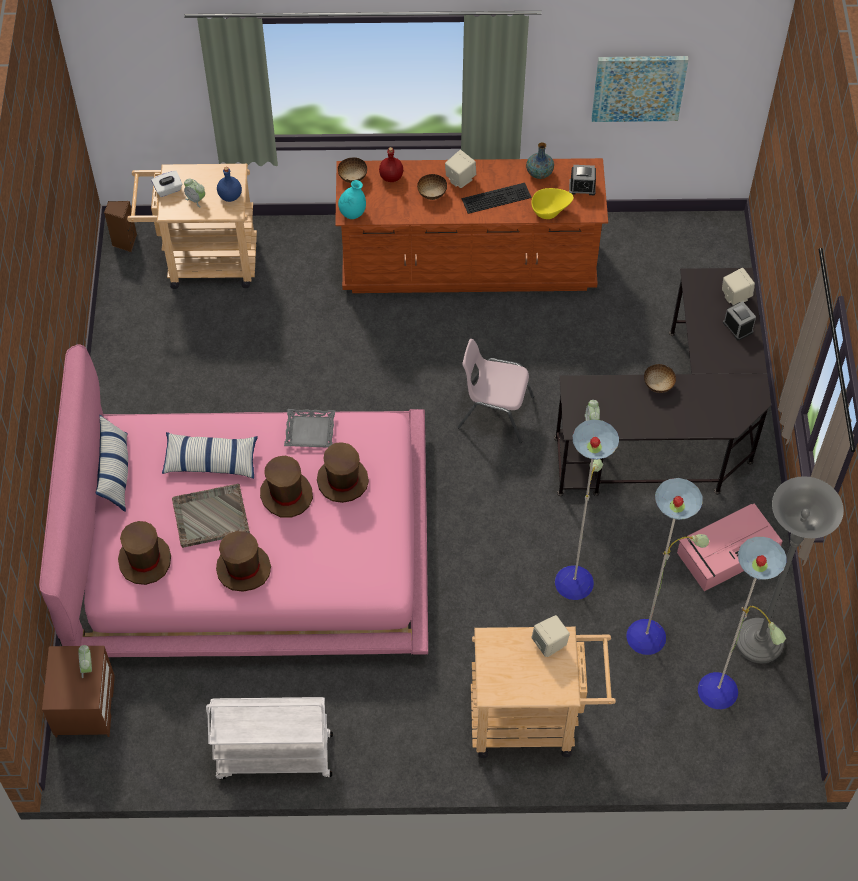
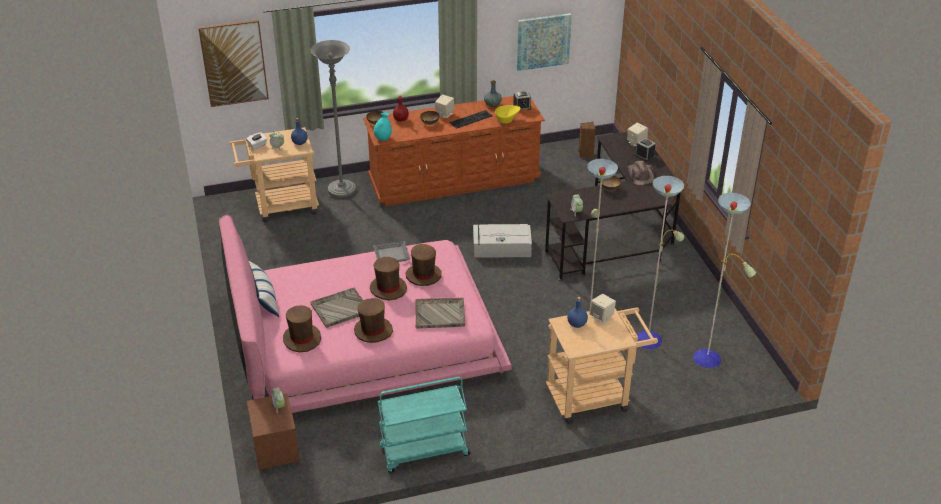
camera: 15 degrees left, 20 degrees down
brown speaker [104,201,137,252] -> brown speaker moved to [578,122,596,158]
pillow [162,432,258,479] -> none
white cart [206,697,333,779] -> turquoise cart [378,377,470,472]
pink chair [457,339,534,443] -> grey storage box [473,224,532,258]
pink storage box [677,503,783,591] -> none
grey floor lamp [735,476,844,663] -> grey floor lamp moved to [310,40,356,198]
none -> picture [198,20,269,107]
none -> grey tray [415,298,465,328]
none -> blue bottle [567,297,588,328]
none -> brown hat [627,161,654,185]

